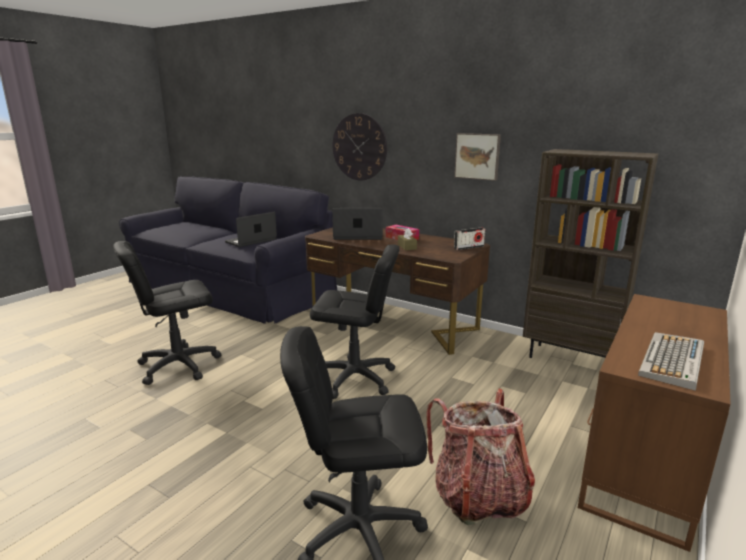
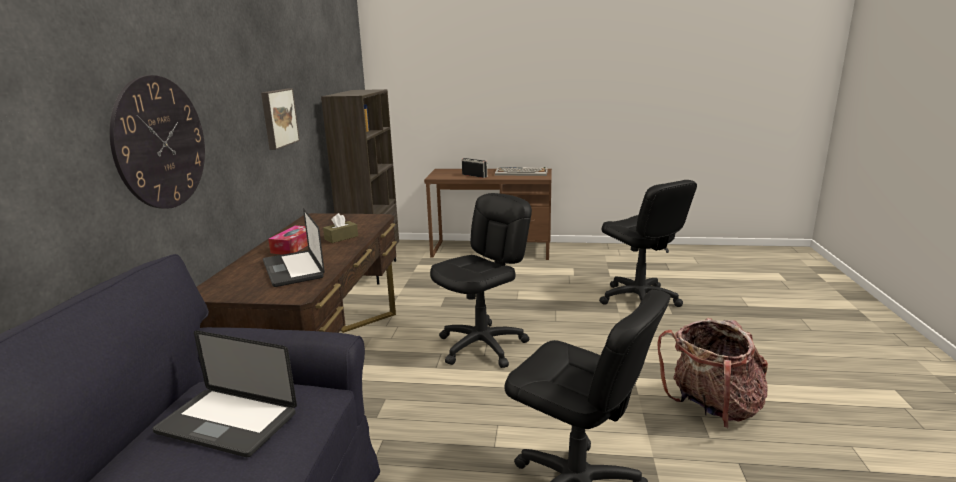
camera: 115 degrees left, 0 degrees up
black office chair [310,244,400,399] -> black office chair turned 60 degrees clockwise [430,193,532,368]
backpack [426,388,535,525] -> backpack moved to [657,318,768,429]
radio [454,227,485,250] -> radio moved to [462,158,487,178]

